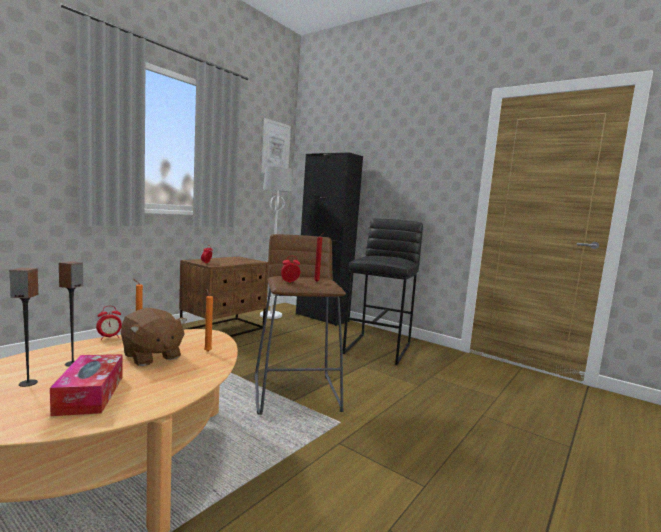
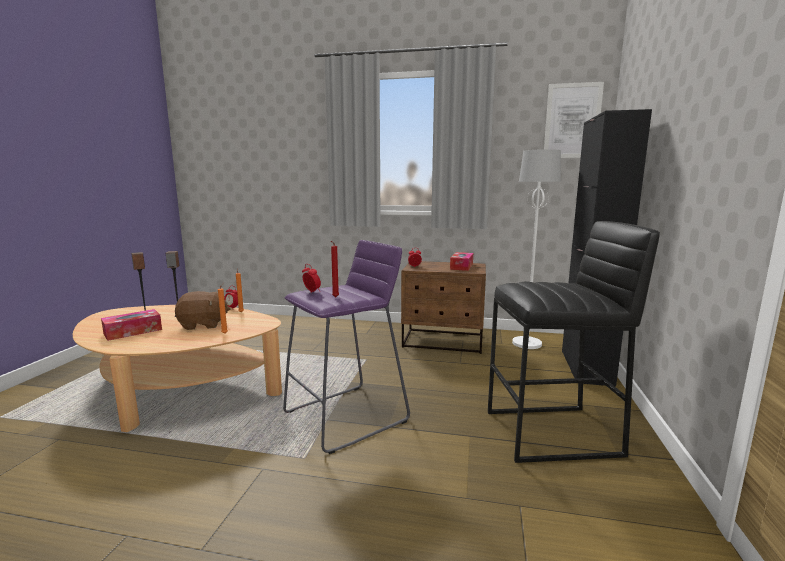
camera: 65 degrees right, 5 degrees up
brown plush toy [121,308,187,366] -> brown plush toy turned 120 degrees counterclockwise [175,291,231,330]
brown stool [255,234,346,415] -> purple stool [283,240,410,454]
none -> tissue box [450,252,473,271]

